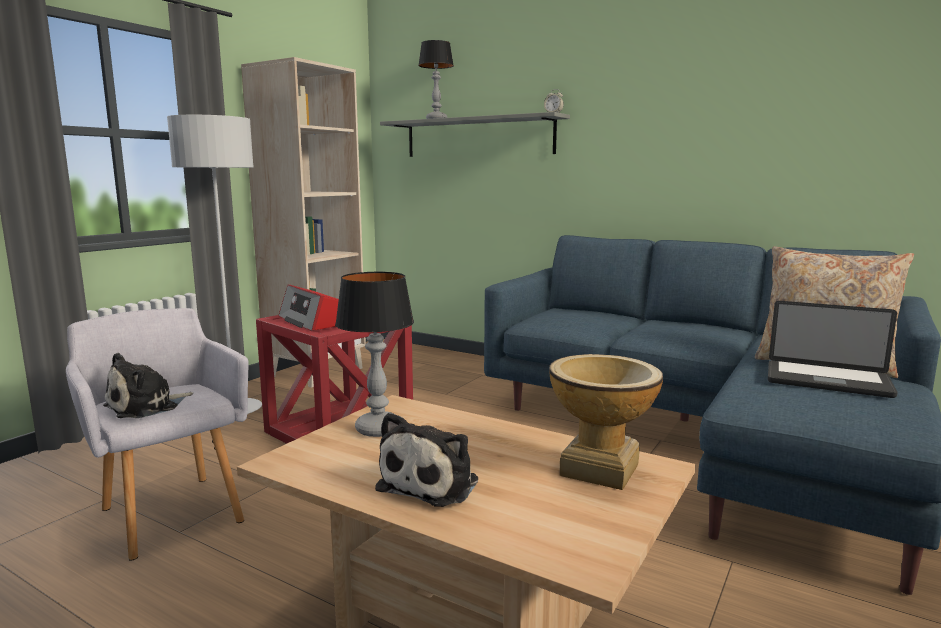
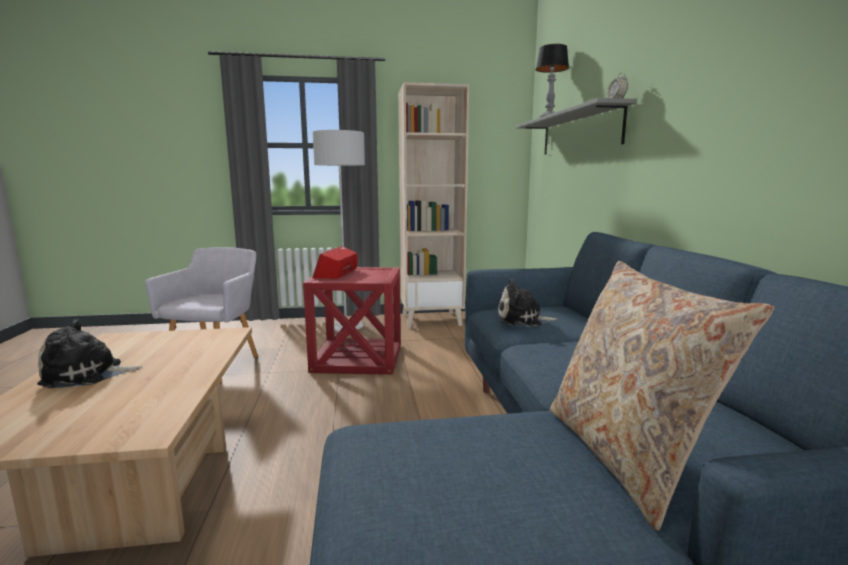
camera: 50 degrees right, 0 degrees up
plush toy [103,352,193,418] -> plush toy moved to [498,278,558,327]
table lamp [335,272,414,437] -> none
vase [549,354,663,490] -> none
laptop [768,301,898,398] -> none

